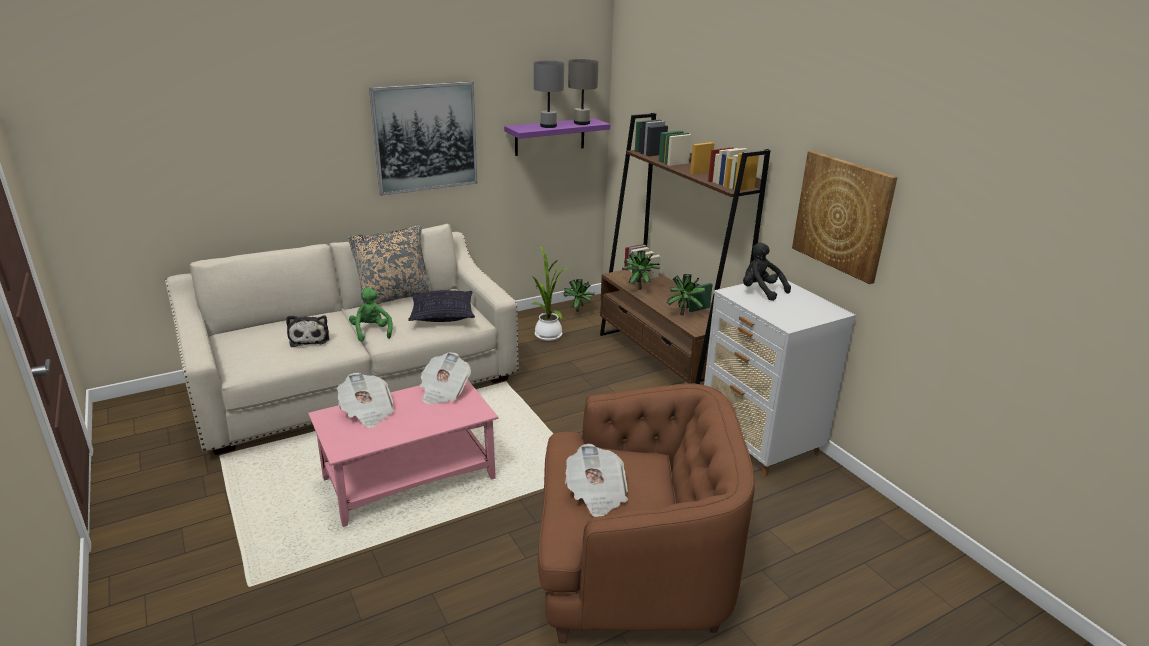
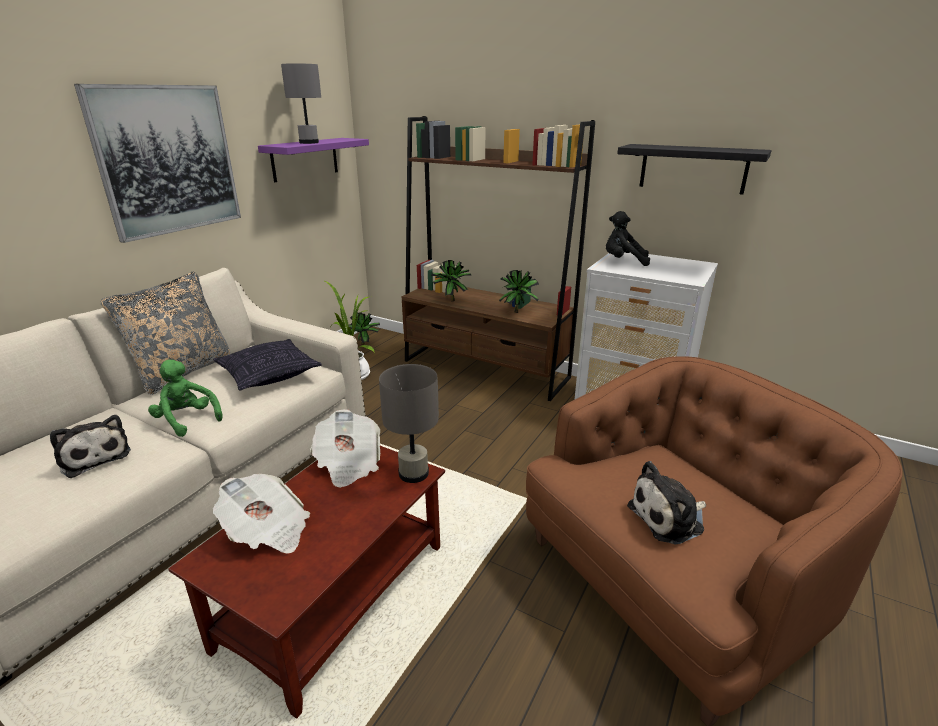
camera: 30 degrees left, 0 degrees up
pink coffee table [308,380,498,527] -> brown coffee table [168,446,445,719]
newspaper [565,444,628,517] -> plush toy [627,461,706,544]
grey table lamp [568,59,598,125] -> grey table lamp moved to [379,364,439,483]
picture [792,150,898,284] -> black shelf [617,144,772,195]

